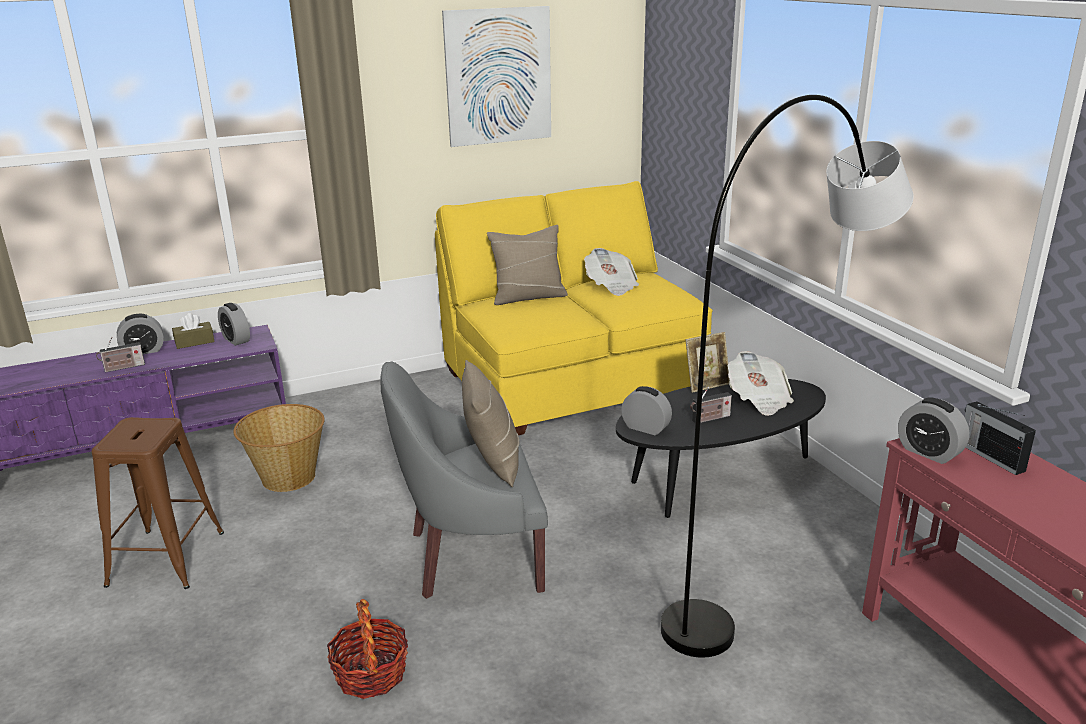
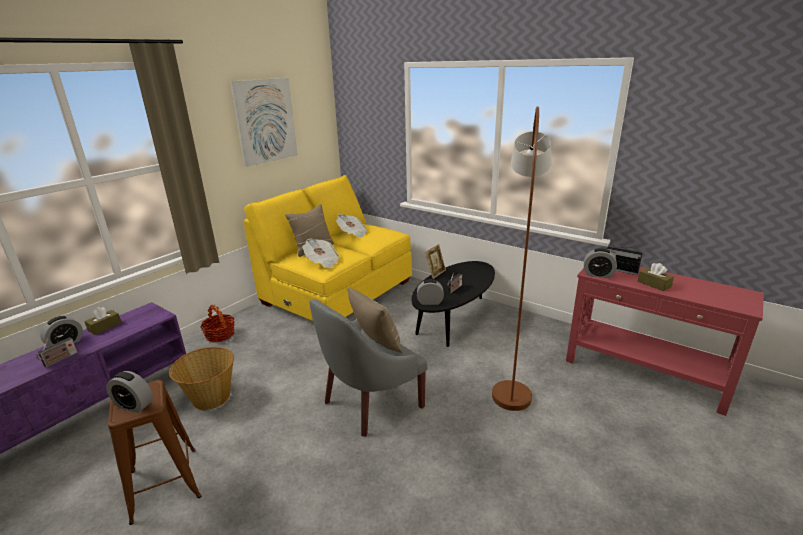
camera: 30 degrees left, 0 degrees up
alarm clock [218,303,250,346] -> alarm clock moved to [107,371,153,413]
basket [327,599,408,699] -> basket moved to [200,305,235,343]
grey floor lamp [661,95,914,658] -> brown floor lamp [492,106,552,411]
newspaper [727,351,794,416] -> newspaper moved to [302,238,340,268]
none -> brown tissue box [638,263,674,291]

